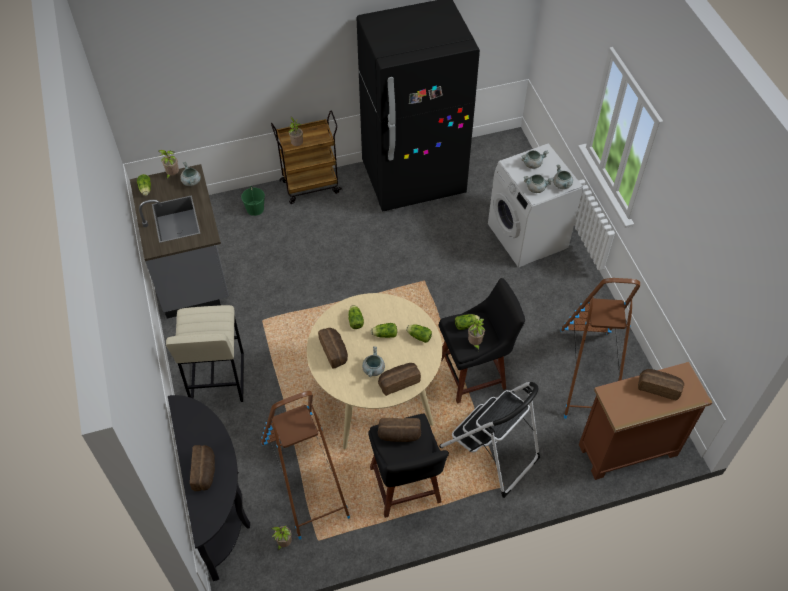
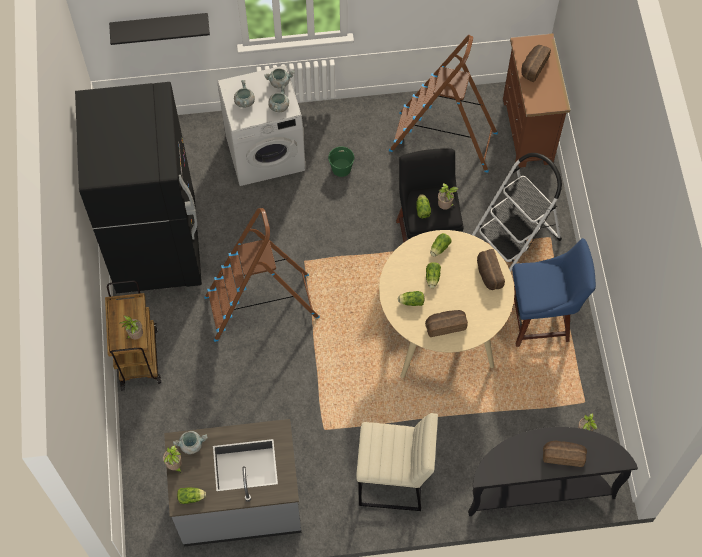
camera: 80 degrees left, 10 degrees up
green bucket [241,186,265,216] -> green bucket moved to [328,146,354,177]
brown step ladder [261,391,350,539] -> brown step ladder moved to [204,208,320,342]
grey cooking pot [362,346,385,377] -> none
black stool [368,414,449,518] -> blue stool [512,238,596,347]
bread [378,418,421,442] -> none
none -> black shelf [109,13,210,45]

